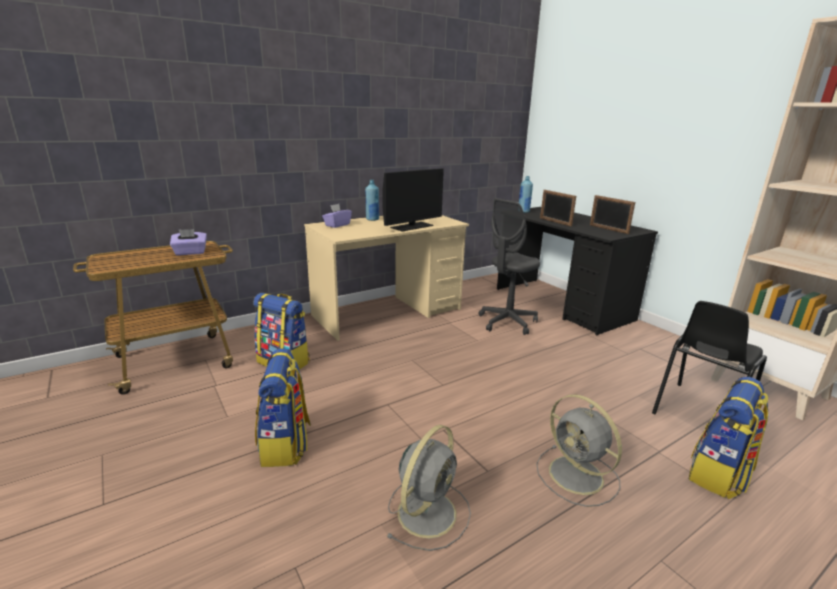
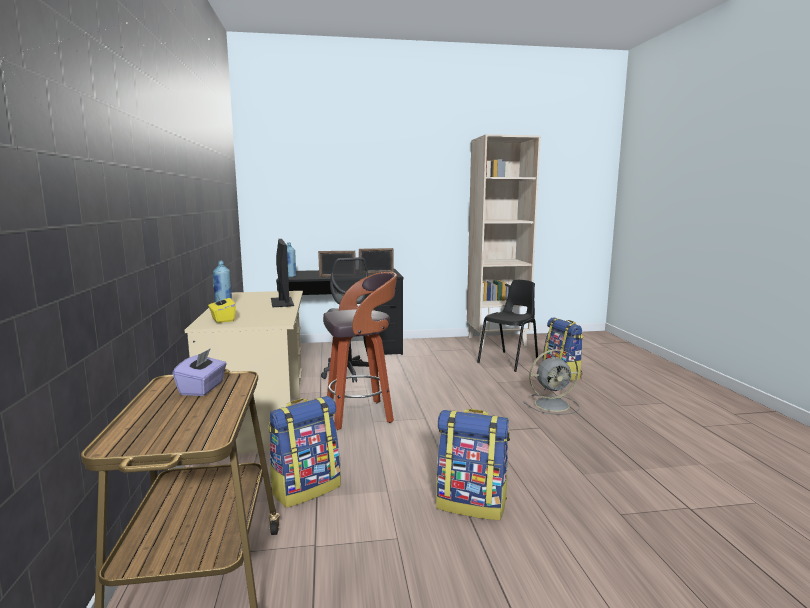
camera: 65 degrees left, 10 degrees down
purple tissue box [322,204,352,228] -> yellow tissue box [208,293,236,323]
grey fan [386,425,471,551] -> none
black chair [652,301,767,414] -> black chair turned 120 degrees counterclockwise [477,280,538,372]
none -> stool [323,272,397,430]

